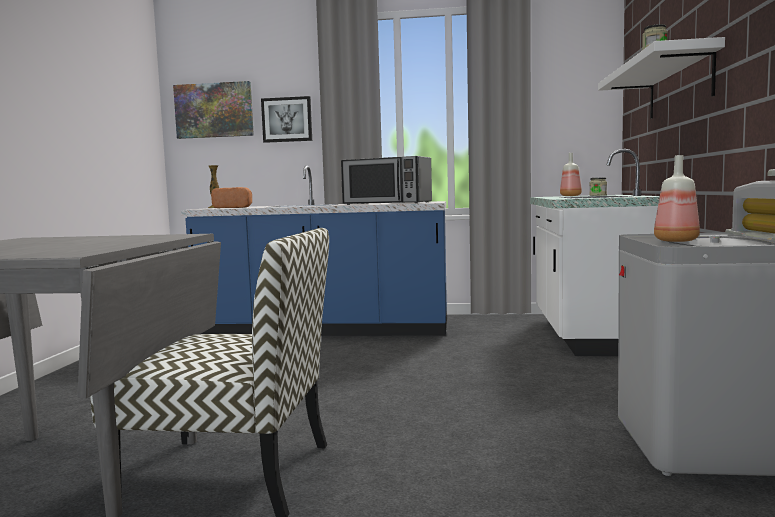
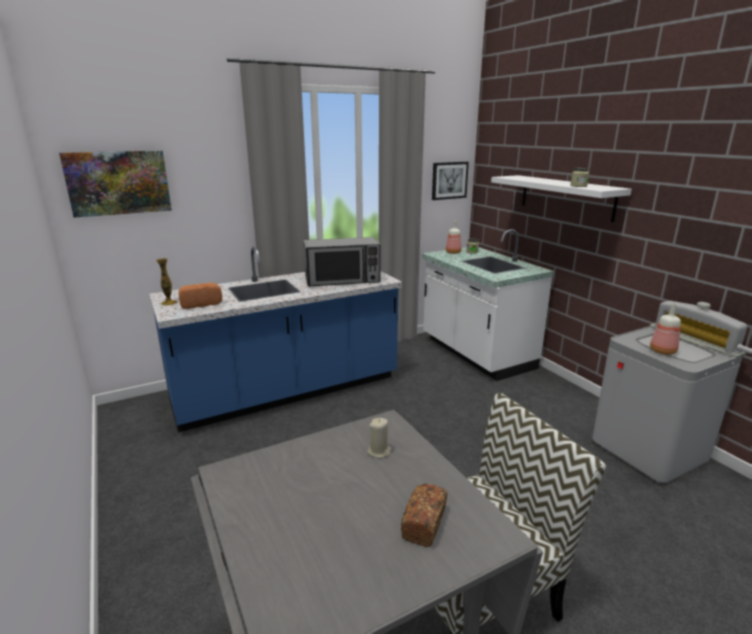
camera: 35 degrees left, 15 degrees up
picture [261,96,312,143] -> picture moved to [432,162,469,200]
none -> beige candle [367,418,391,458]
none -> bread [401,483,447,547]

